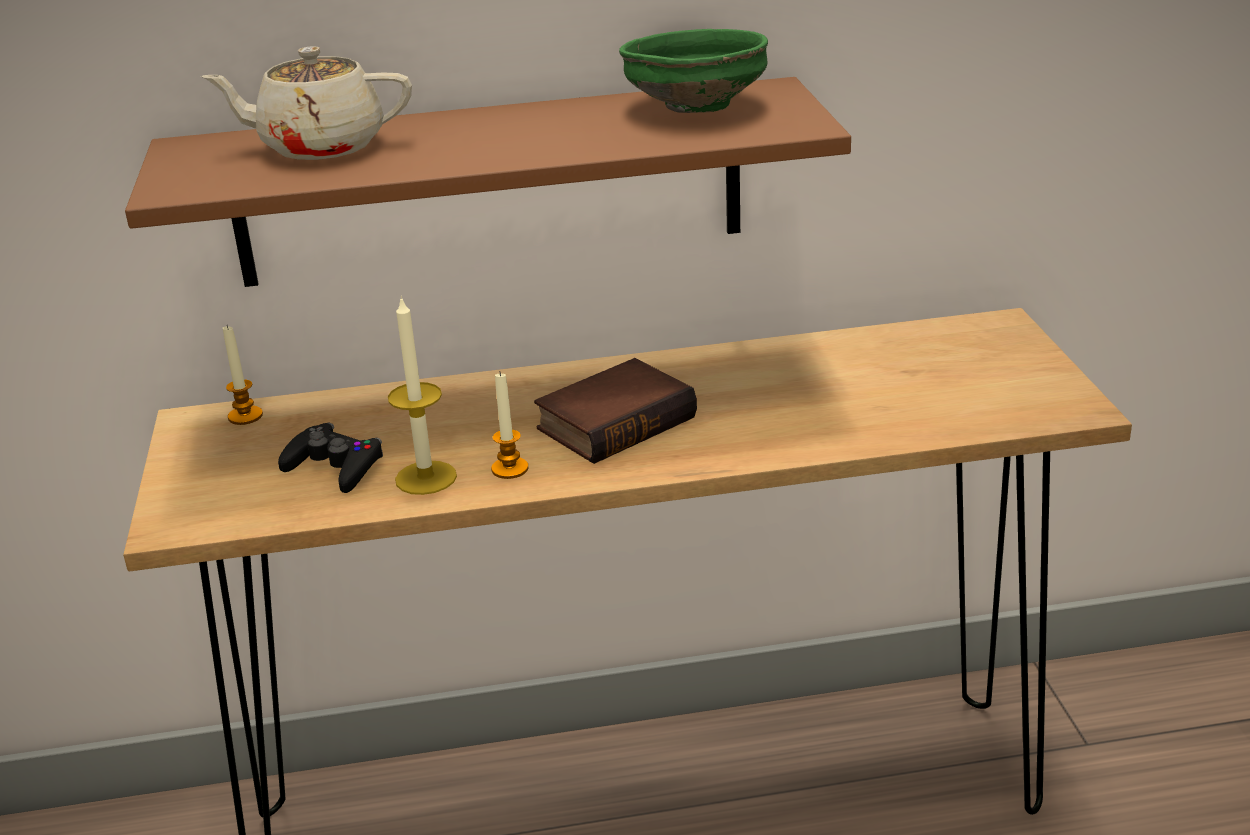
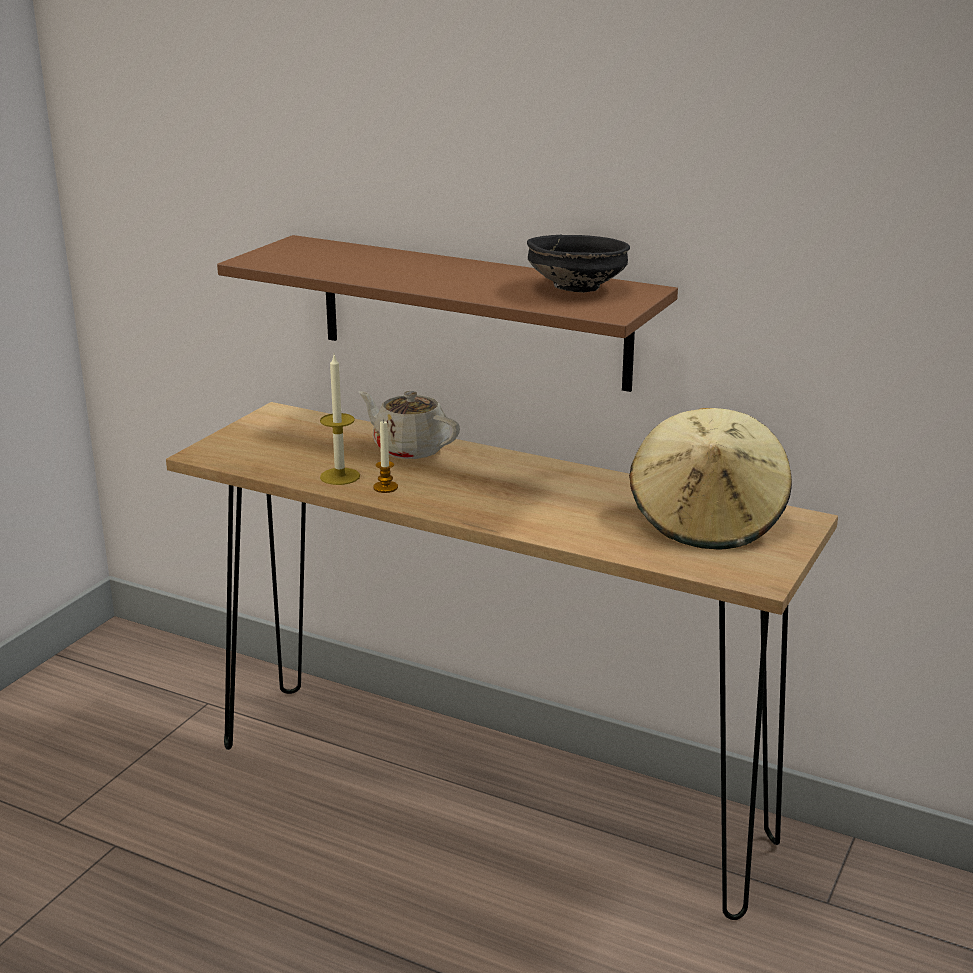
camera: 35 degrees right, 5 degrees down
beige teapot [201,46,412,160] -> beige teapot moved to [359,391,460,459]
candle [223,325,263,425] -> none
black game controller [278,423,383,493] -> none
book [534,358,697,464] -> none
green bowl [619,29,768,113] -> black bowl [527,235,630,293]
none -> beige hat [629,408,792,549]

